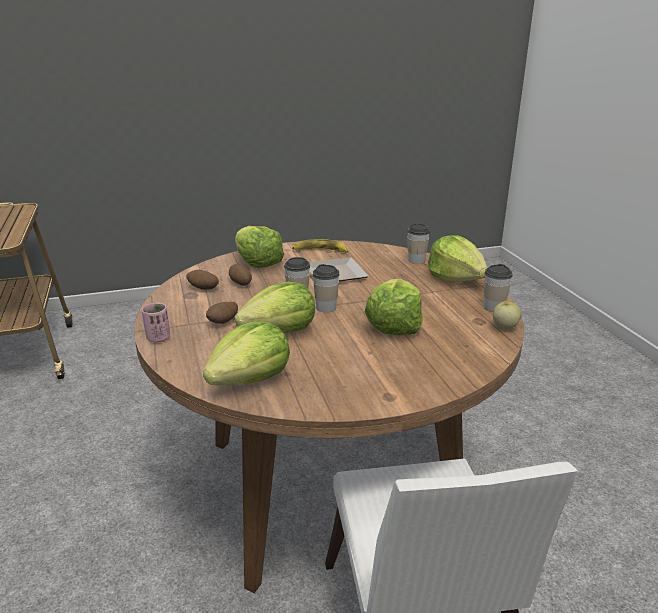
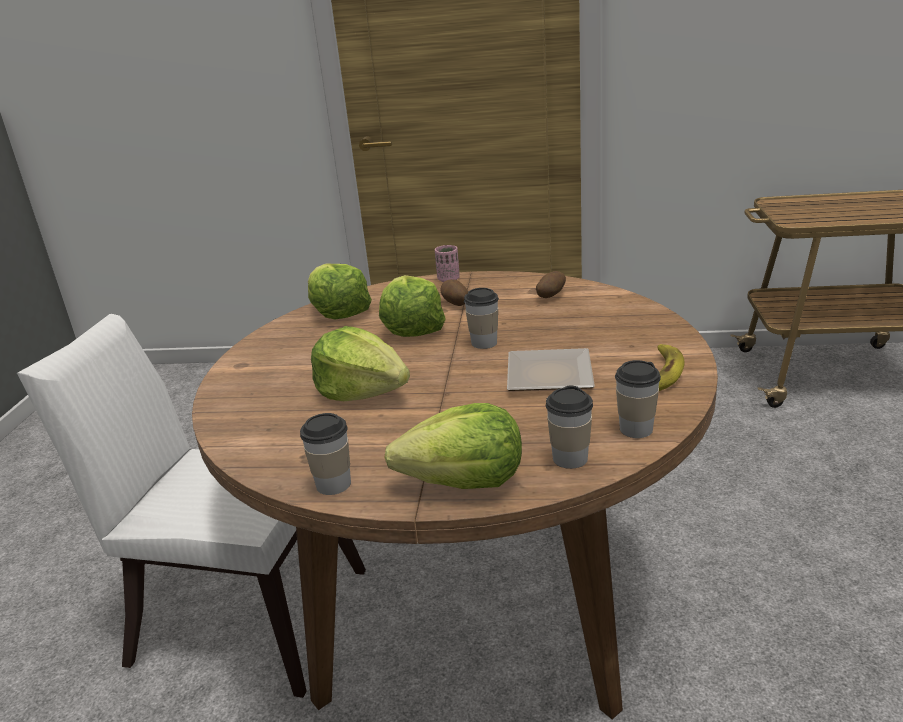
camera: 115 degrees right, 0 degrees up
potato [229,264,252,286] -> none
lettuce [235,226,284,268] -> none
cup [313,264,340,312] -> cup moved to [615,360,661,438]
apple [493,301,521,330] -> none

